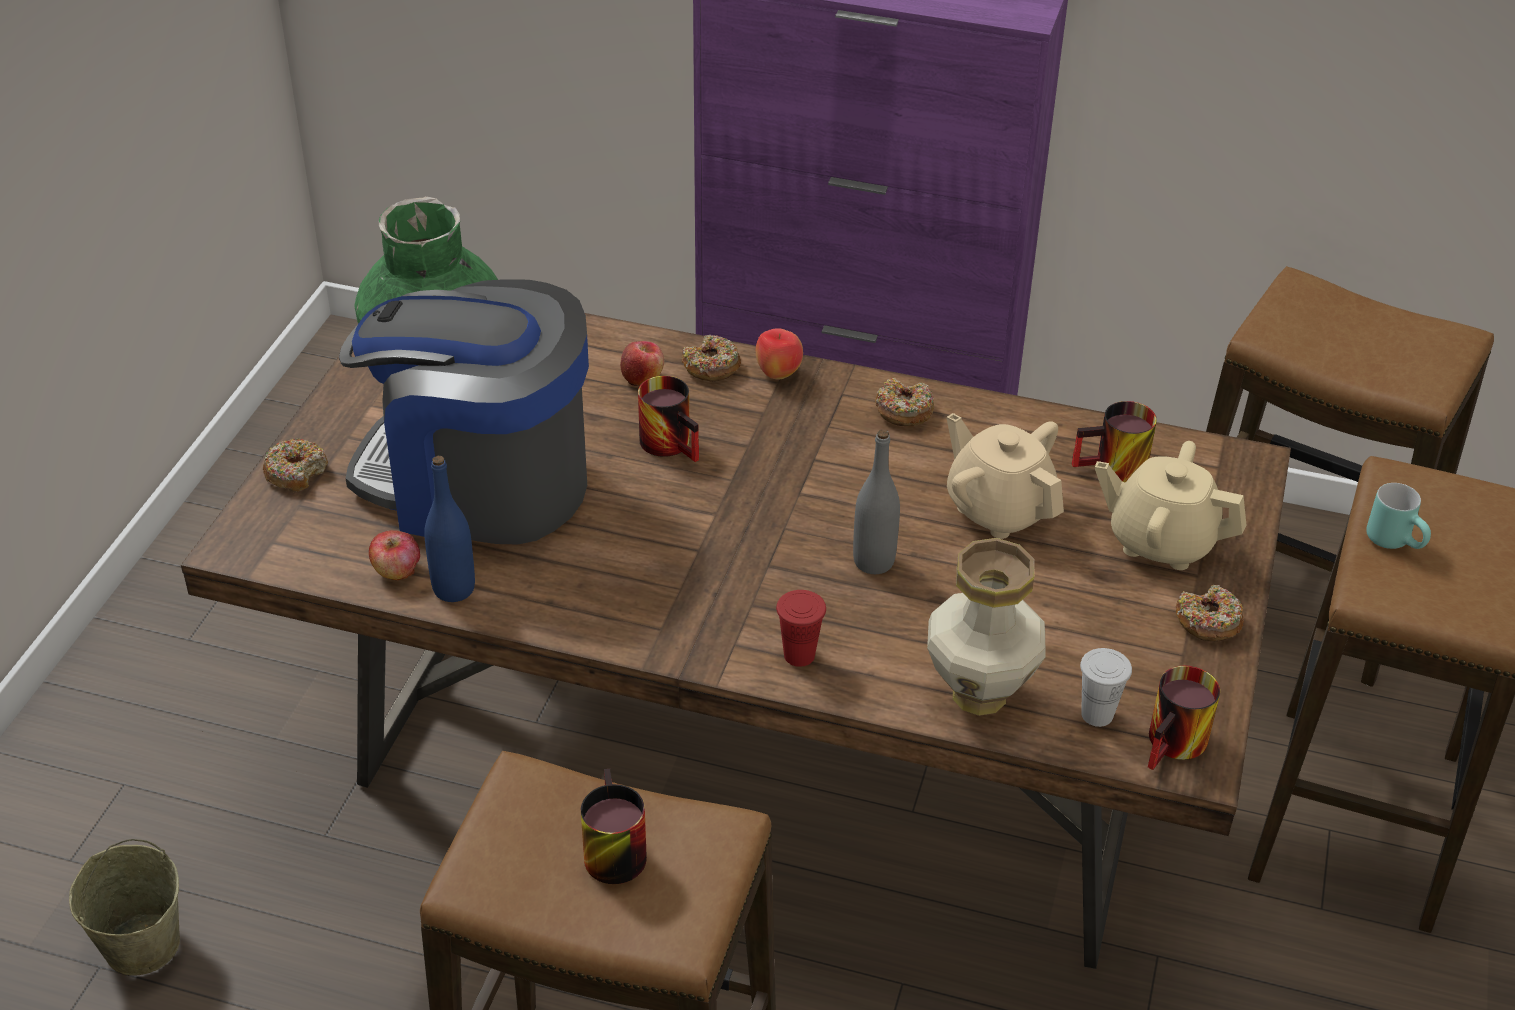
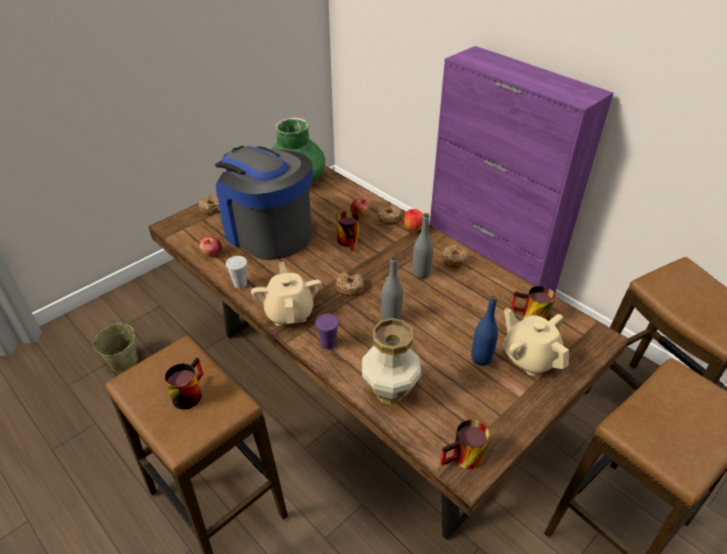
camera: 30 degrees right, 0 degrees up
blue bottle [424,456,475,602] -> blue bottle moved to [471,296,498,366]
red cup [776,590,826,667] -> purple cup [315,314,339,350]
beige teapot [947,413,1064,539] -> beige teapot moved to [251,262,322,326]
white cup [1080,648,1132,727] -> white cup moved to [226,256,247,289]
donut [1176,585,1244,642] -> donut moved to [336,273,364,296]
turquoise mug [1366,483,1431,549] -> none
none -> grey bottle [412,213,433,279]

